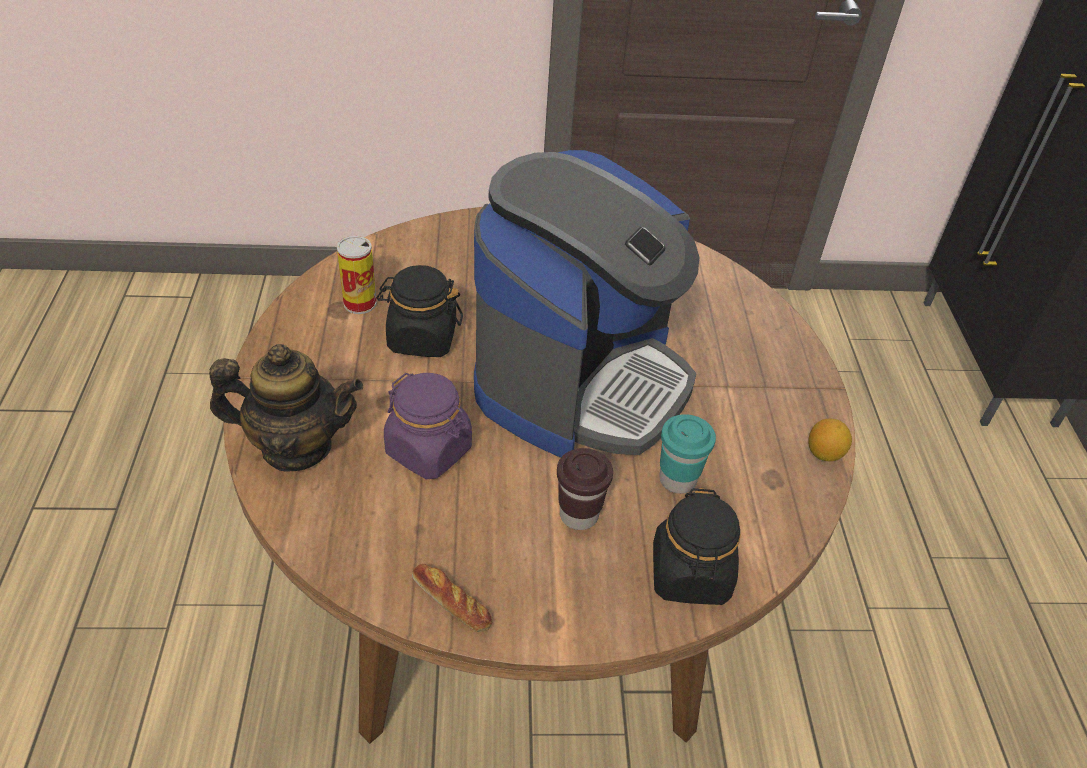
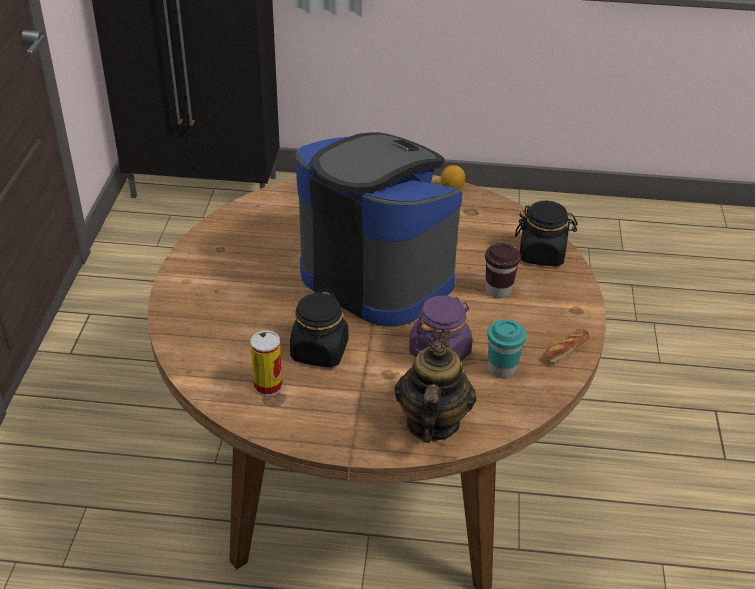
camera: 80 degrees left, 5 degrees down
turquoise cup [659,414,716,494] -> turquoise cup moved to [487,319,526,378]

